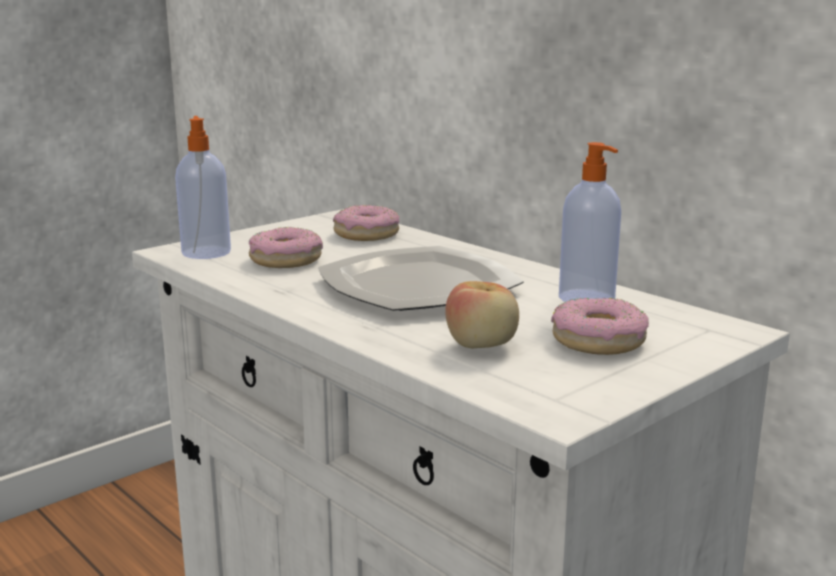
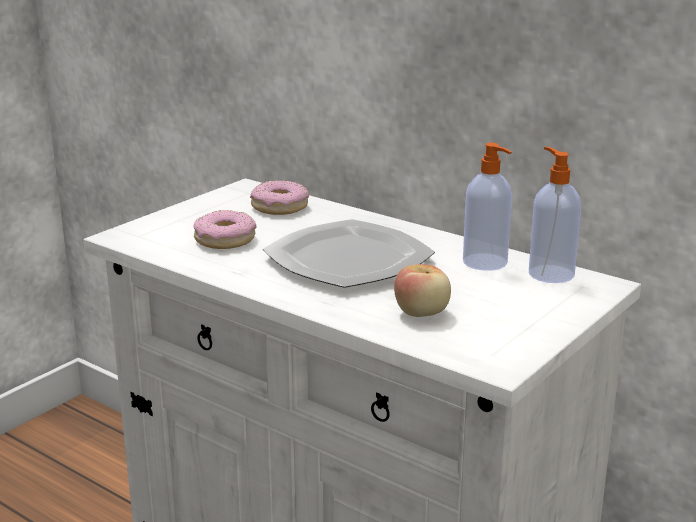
camera: 10 degrees left, 5 degrees up
soap dispenser [175,116,231,259] -> soap dispenser moved to [529,147,581,283]
donut [551,298,649,355] -> none

